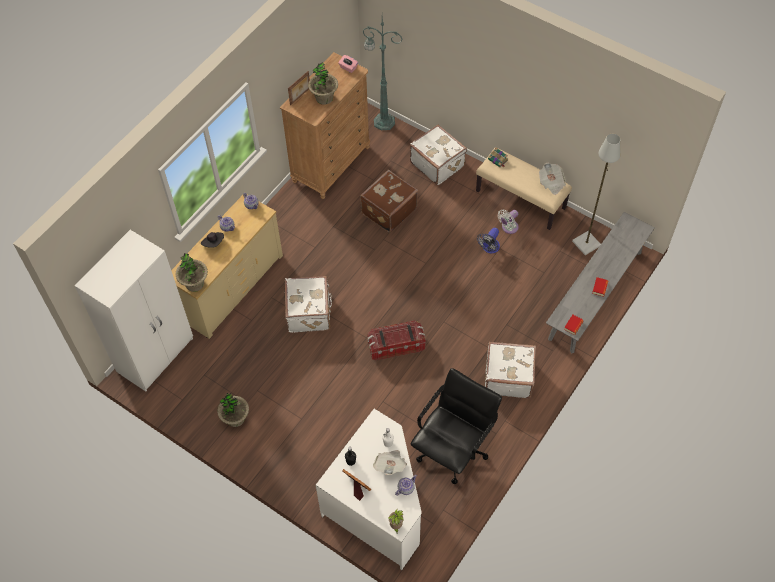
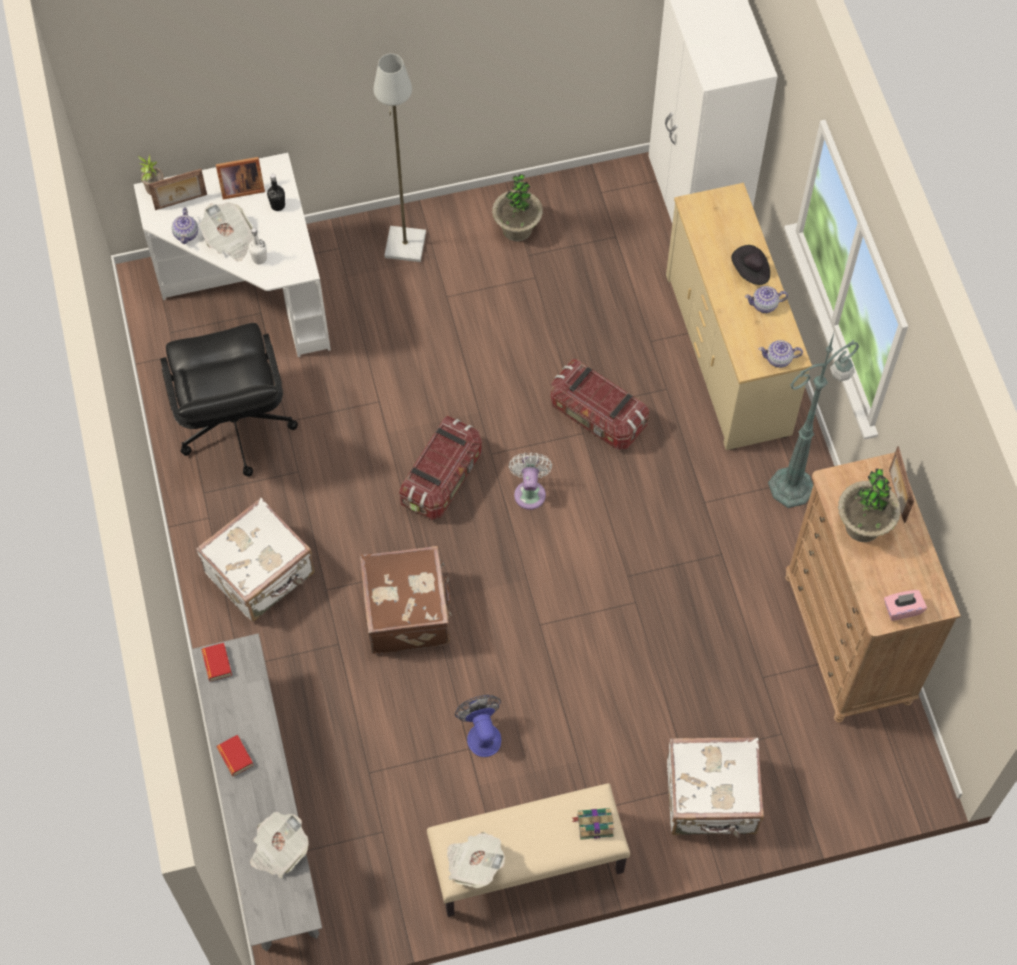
camera: 130 degrees right, 5 degrees up
potted plant [175,253,208,292] -> none
white suitcase [285,276,333,333] -> storage box [551,359,649,450]
brown suitcase [360,169,418,233] -> brown suitcase moved to [360,546,452,654]
green floor lamp [363,17,402,130] -> green floor lamp moved to [768,333,859,508]
white fan [498,209,519,234] -> white fan moved to [509,452,552,510]
grey floor lamp [572,134,621,255] -> grey floor lamp moved to [374,54,426,262]
none -> picture frame [148,169,207,210]
none -> newspaper [250,812,309,878]

